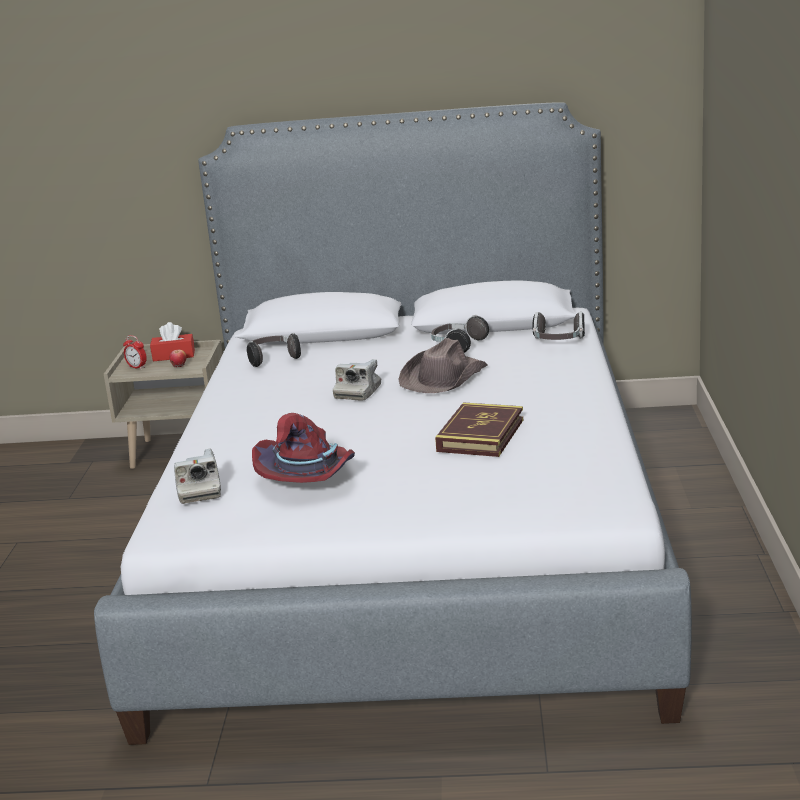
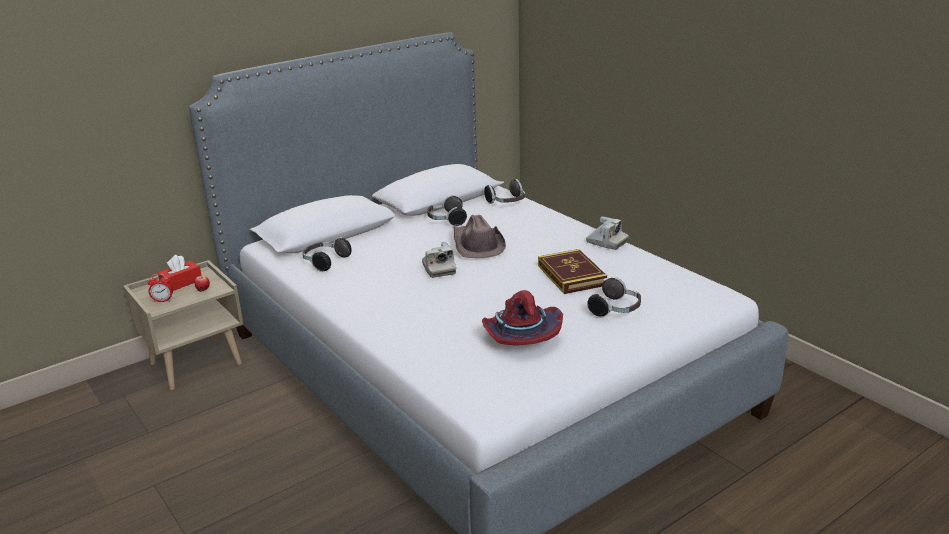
camera: 40 degrees left, 5 degrees up
camera [174,449,221,504] -> camera moved to [586,216,629,250]
none -> headphones [587,277,641,318]

